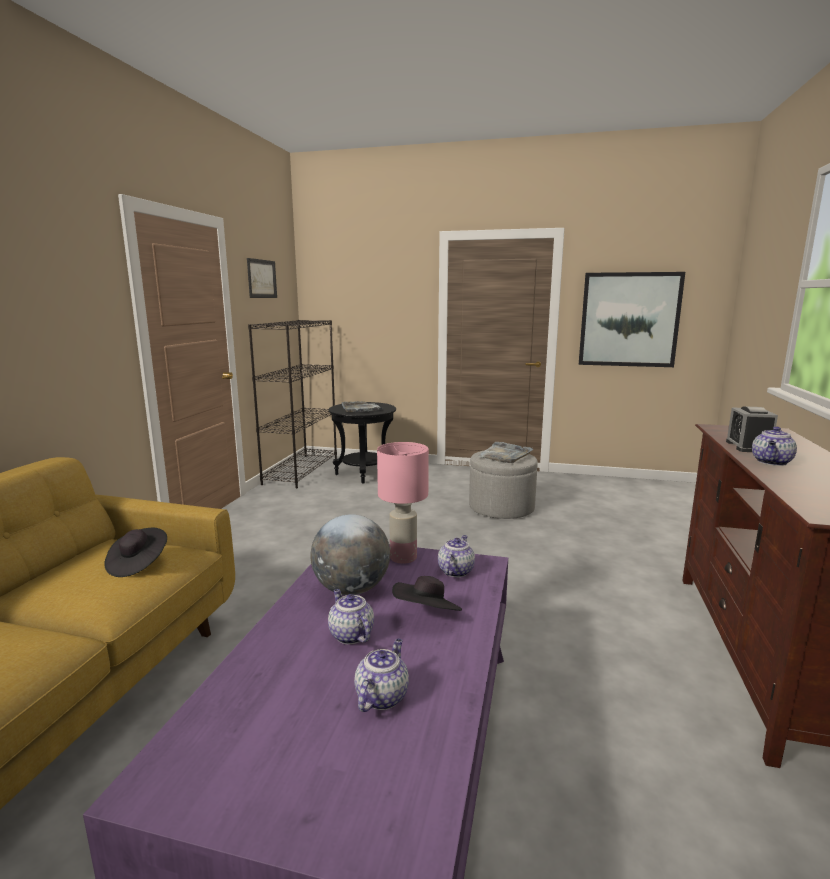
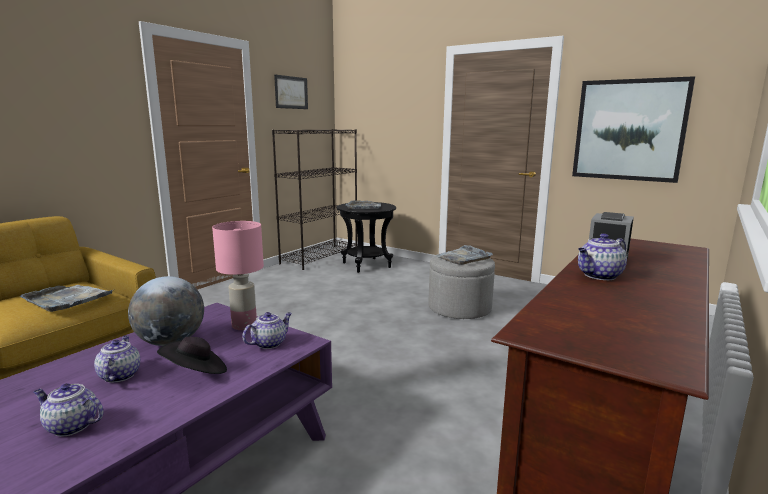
camera: 20 degrees right, 0 degrees up
black hat [104,528,167,577] -> grey tray [20,285,112,312]
teapot [354,639,409,712] -> teapot turned 120 degrees counterclockwise [34,383,104,436]

